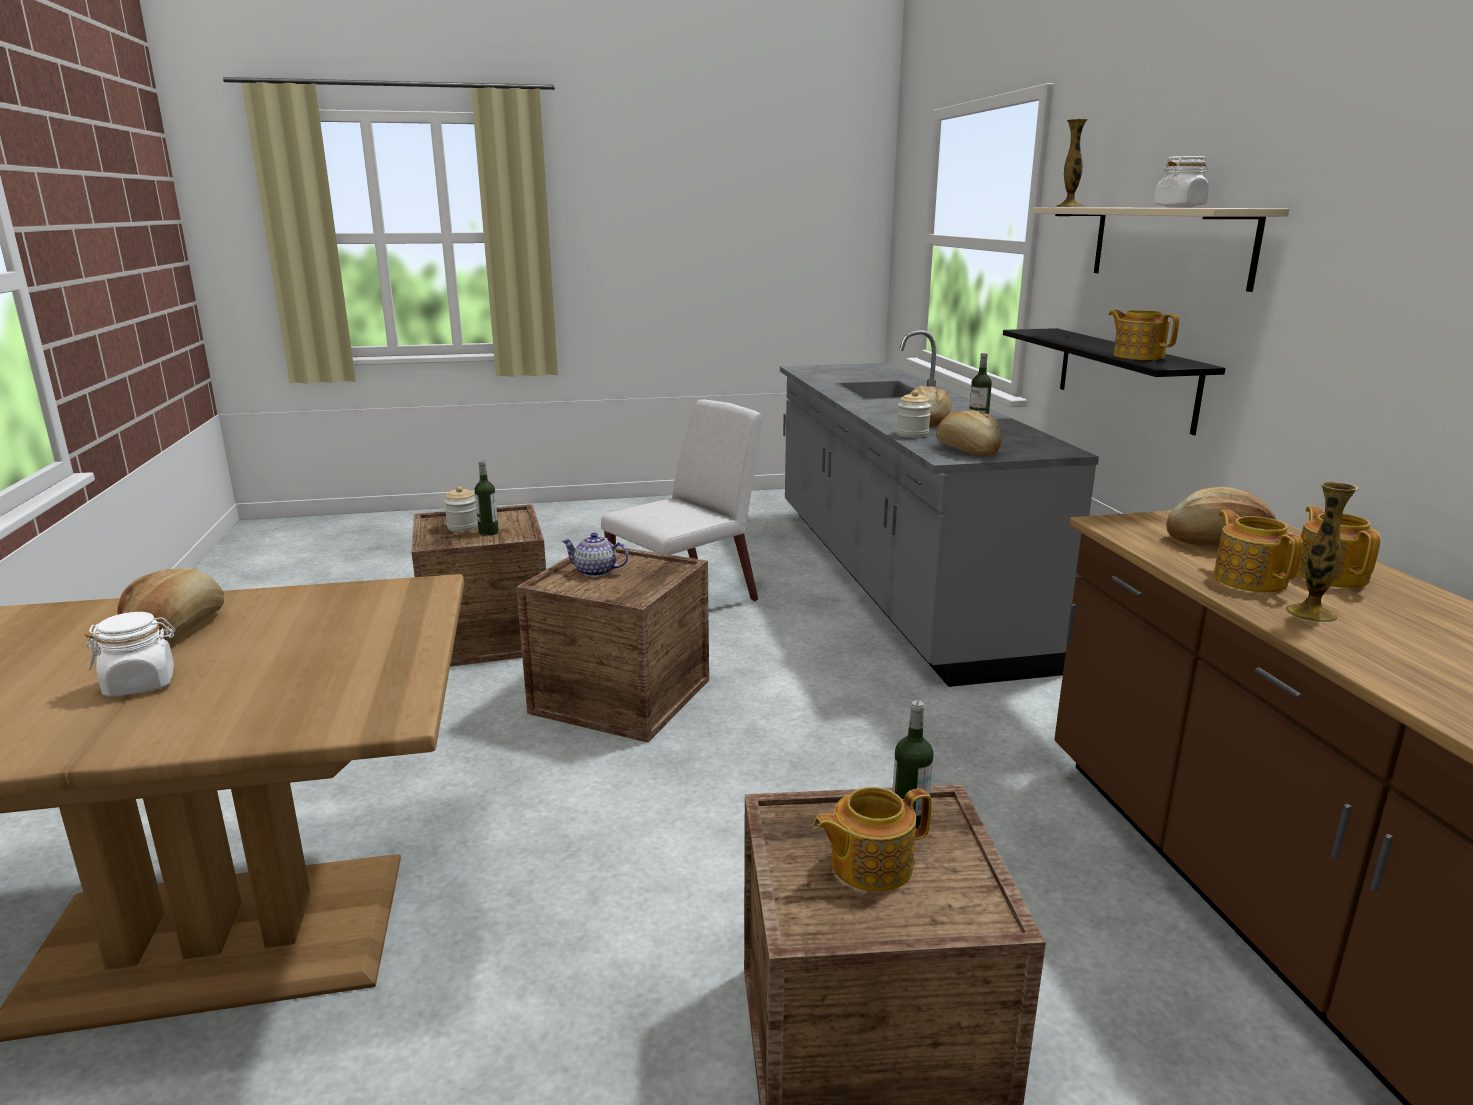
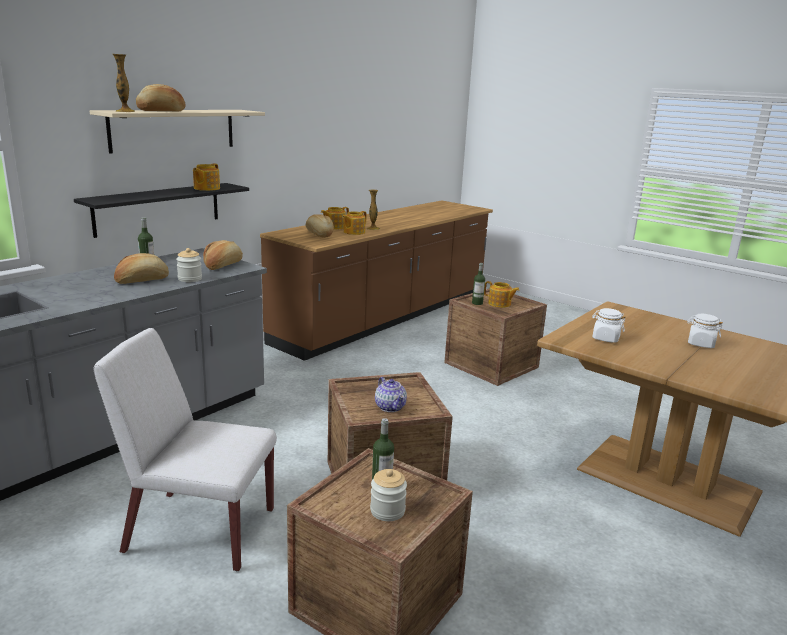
camera: 130 degrees left, 0 degrees up
bread [117,568,224,643] -> bread moved to [136,84,186,111]
white jar [1154,156,1209,207] -> white jar moved to [592,308,625,343]

